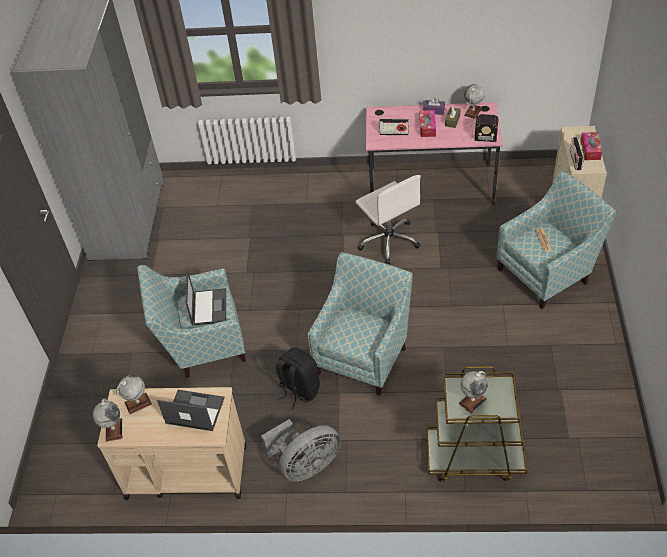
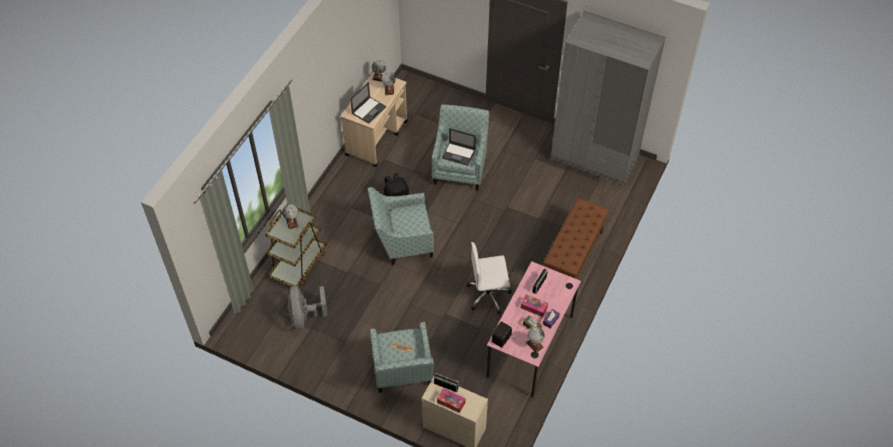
camera: 110 degrees right, 5 degrees up
grey fan [261,419,341,481] -> grey fan moved to [288,286,327,329]
armchair [307,252,413,396] -> armchair turned 120 degrees clockwise [367,187,434,265]
none -> brown bench [543,198,609,279]

